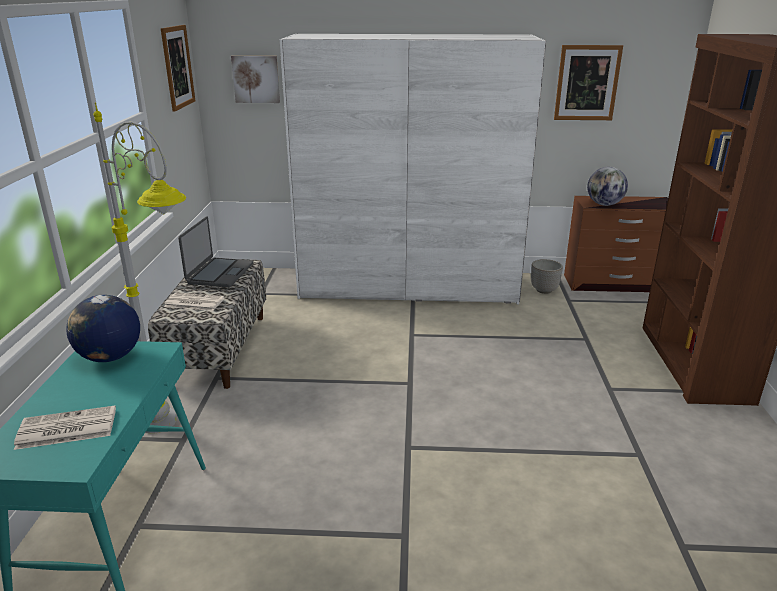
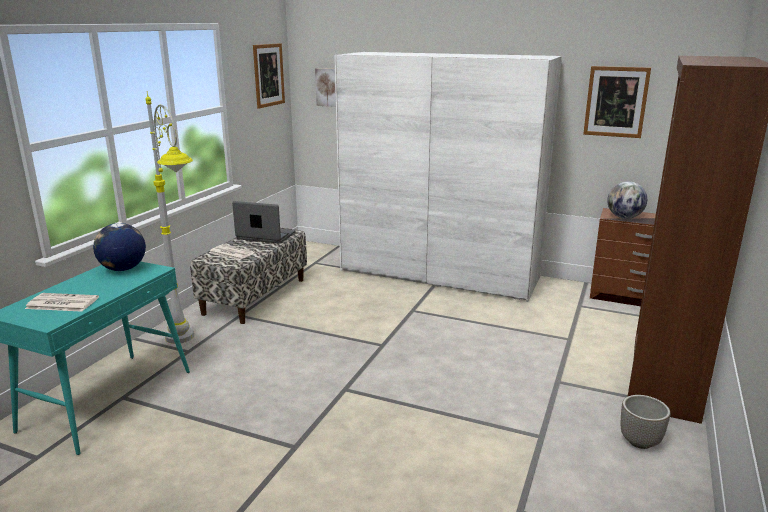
camera: 20 degrees right, 5 degrees down
laptop [178,216,253,287] -> laptop turned 105 degrees counterclockwise [232,201,296,244]
planter [531,259,563,294] -> planter moved to [621,395,670,449]

